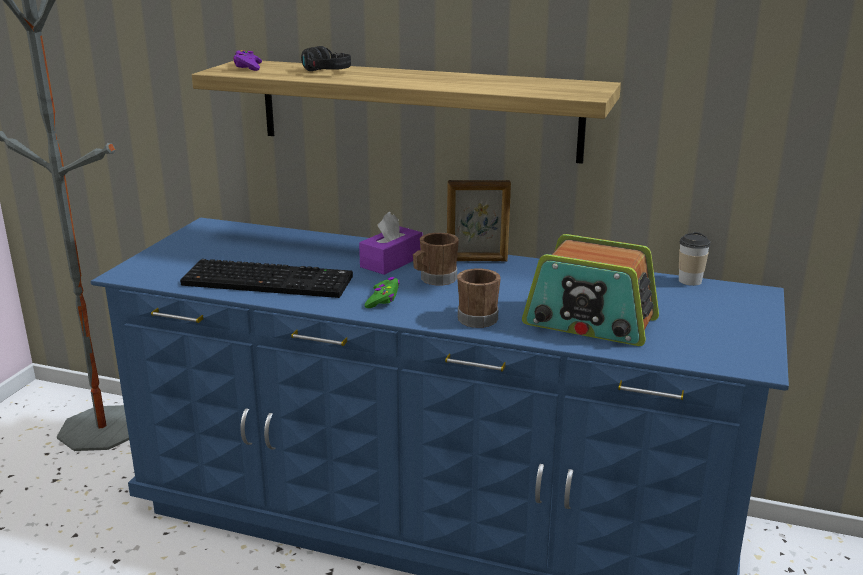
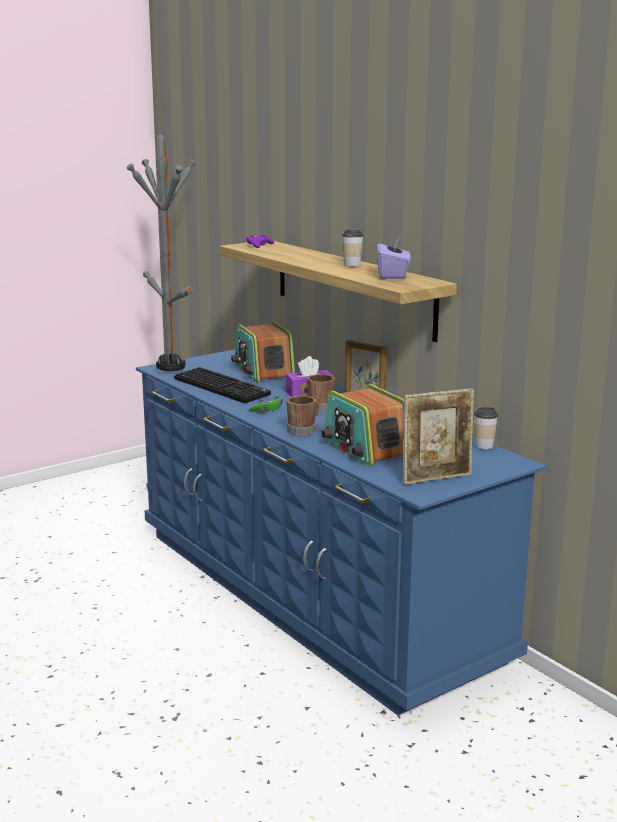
camera: 35 degrees right, 5 degrees down
black headphones [301,46,351,71] -> black headphones moved to [156,353,185,371]
none -> radio [231,321,295,383]
none -> cup [342,230,363,267]
none -> purple tissue box [377,235,411,279]
none -> picture frame [403,388,474,485]

